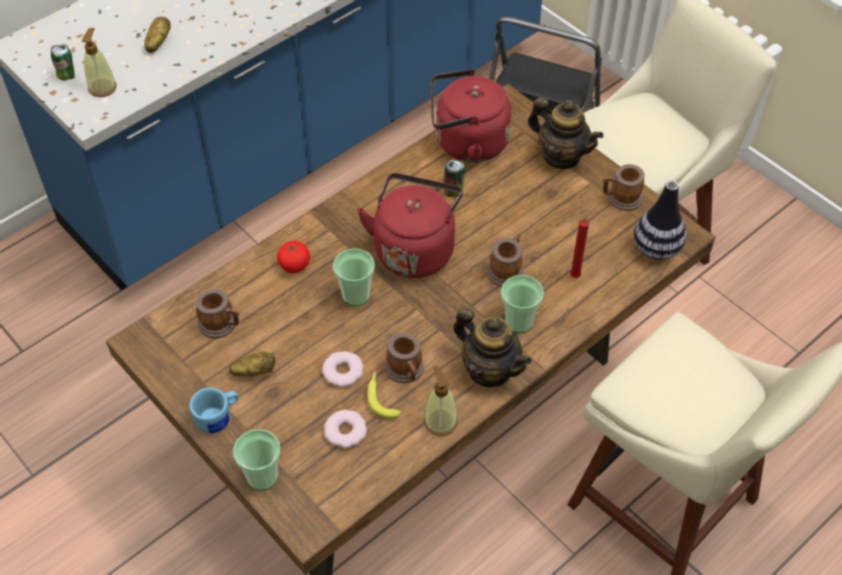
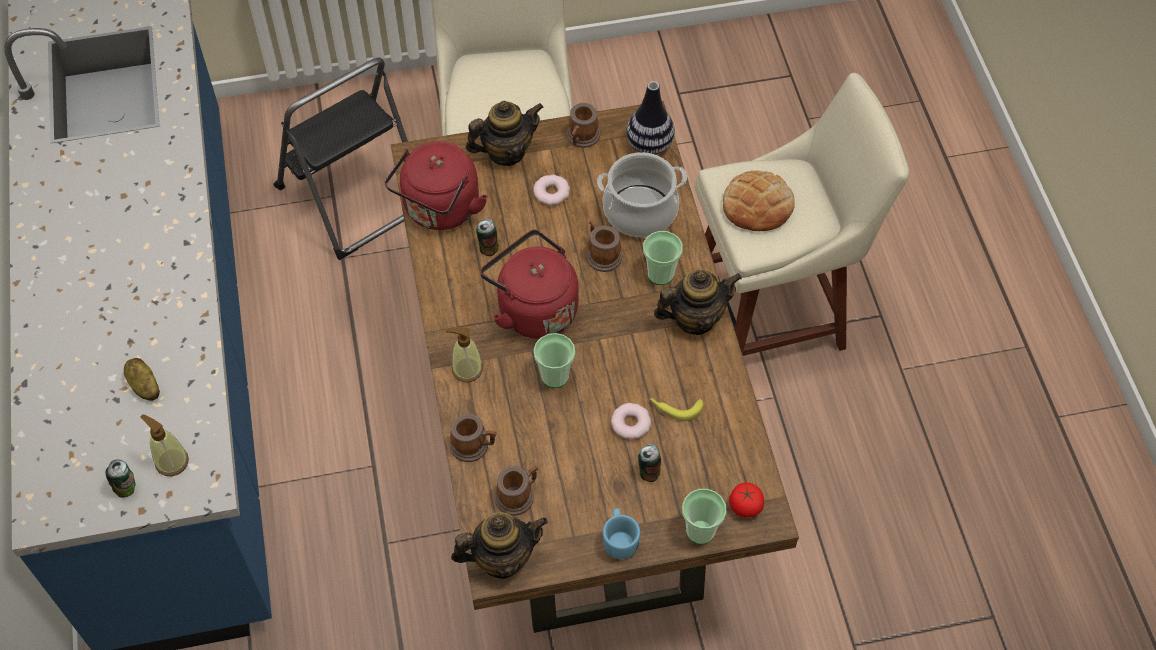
camera: 60 degrees left, 5 degrees up
potato [230,352,276,377] -> none
tomato [277,241,310,273] -> tomato moved to [729,483,764,518]
donut [324,410,367,449] -> donut moved to [533,175,570,205]
mug [385,333,424,383] -> mug moved to [450,414,496,462]
soap dispenser [424,366,458,436] -> soap dispenser moved to [446,327,483,382]
red candle [570,211,592,278] -> cooking pot [597,152,687,237]
none -> teapot [451,512,548,579]
none -> can [638,444,661,482]
none -> bread [723,171,795,231]

